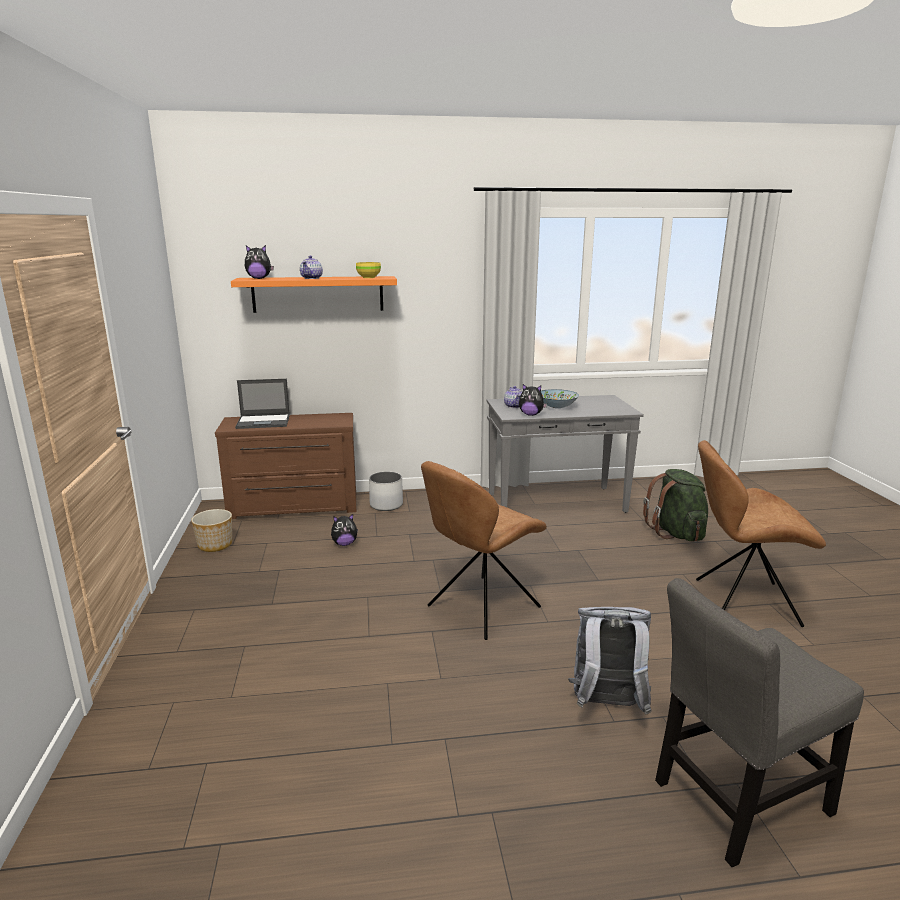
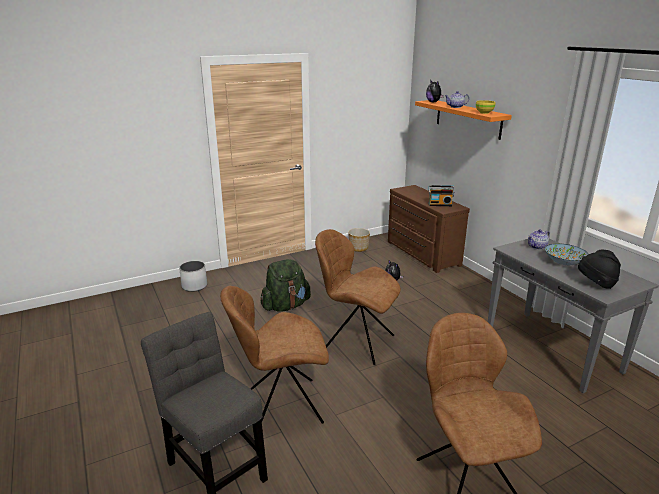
camera: 70 degrees right, 5 degrees up
laptop [235,379,290,429] -> none
white planter [369,472,403,511] -> white planter moved to [179,261,207,292]
plush toy [519,384,547,416] -> none
grey backpack [568,607,652,714] -> brown chair [220,286,329,424]
green backpack [643,469,708,542] -> green backpack moved to [261,259,311,312]
none -> radio [428,185,454,206]
none -> black hat [578,249,621,289]

